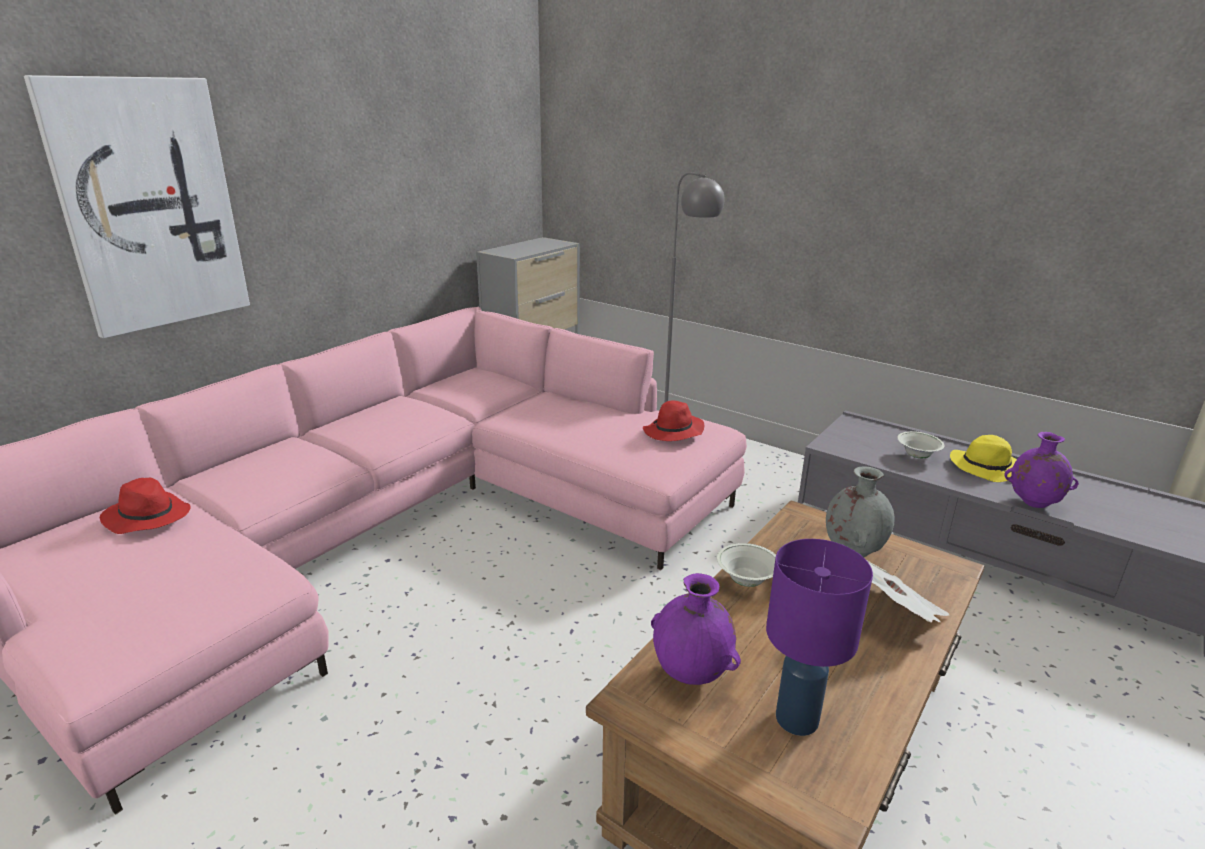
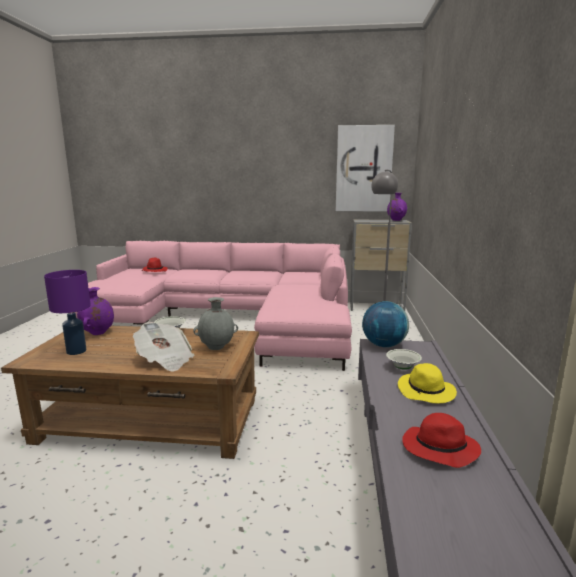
camera: 60 degrees right, 10 degrees down
picture [24,75,250,338] -> picture moved to [336,125,395,212]
red hat [643,401,704,441] -> red hat moved to [402,413,481,468]
purple vase [1004,432,1079,508] -> purple vase moved to [387,193,407,221]
none -> globe [362,301,409,347]

